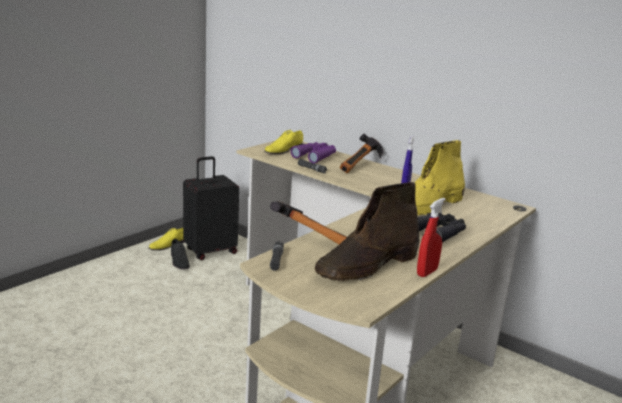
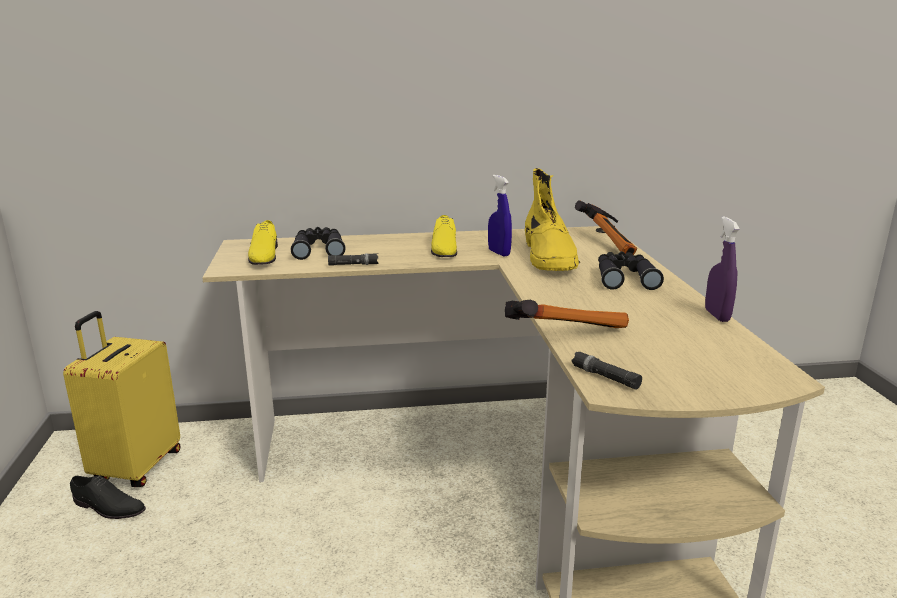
camera: 45 degrees left, 0 degrees up
yellow shoe [149,228,185,250] -> yellow shoe moved to [431,215,457,257]
black suitcase [183,156,239,260] -> yellow suitcase [63,311,181,487]
purple binoculars [291,142,336,163] -> black binoculars [291,227,346,260]
brown boot [315,182,420,281] -> none
hammer [340,134,383,173] -> hammer moved to [575,200,637,255]
red spray bottle [417,198,446,277] -> purple spray bottle [705,216,740,322]

